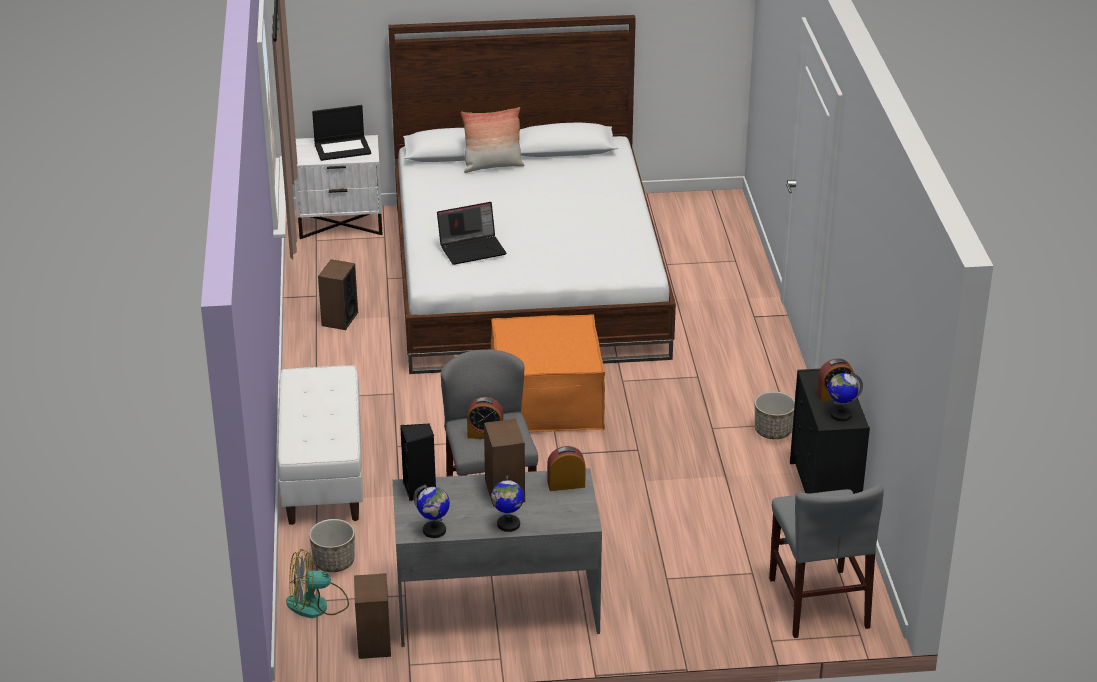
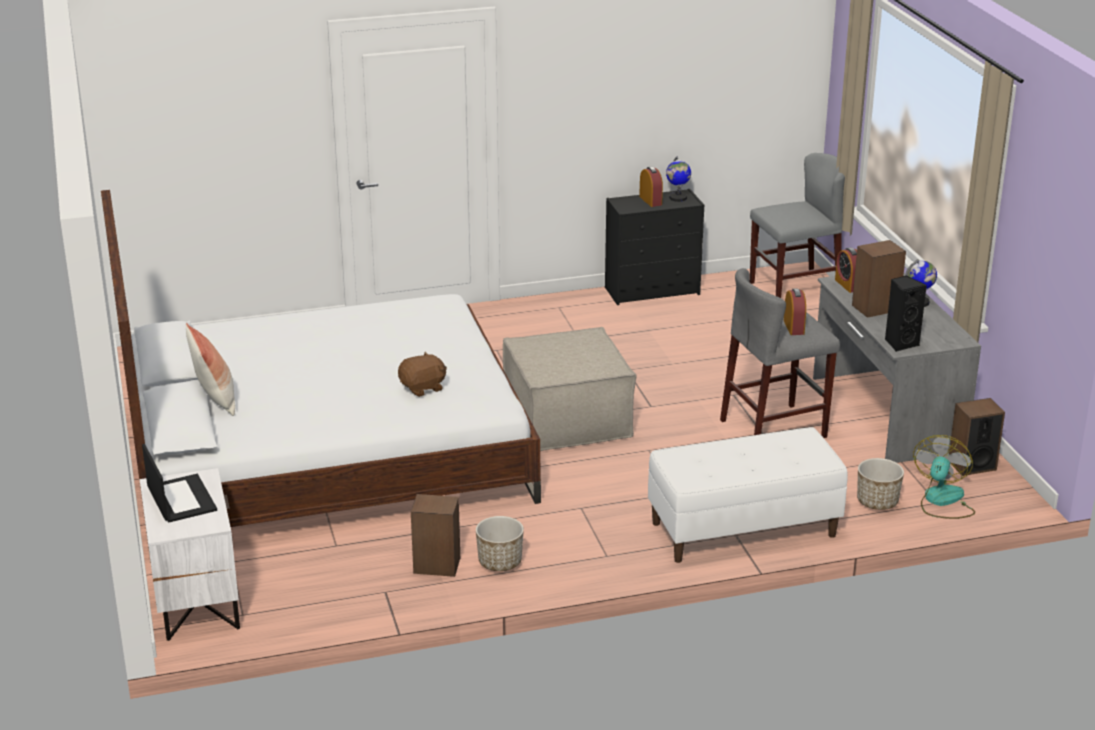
camera: 100 degrees left, 5 degrees down
fan [286,549,349,618] -> fan turned 135 degrees counterclockwise [913,435,975,519]
globe [414,485,450,538] -> none
laptop [437,202,506,265] -> brown plush toy [398,352,447,397]
orange ottoman [491,314,605,432] -> beige ottoman [503,327,637,451]
planter [755,391,795,439] -> planter moved to [476,516,524,571]

